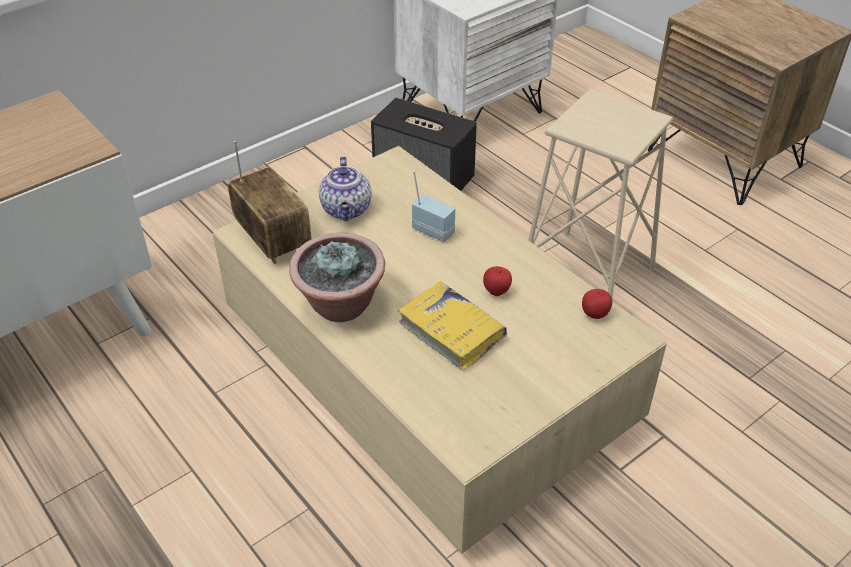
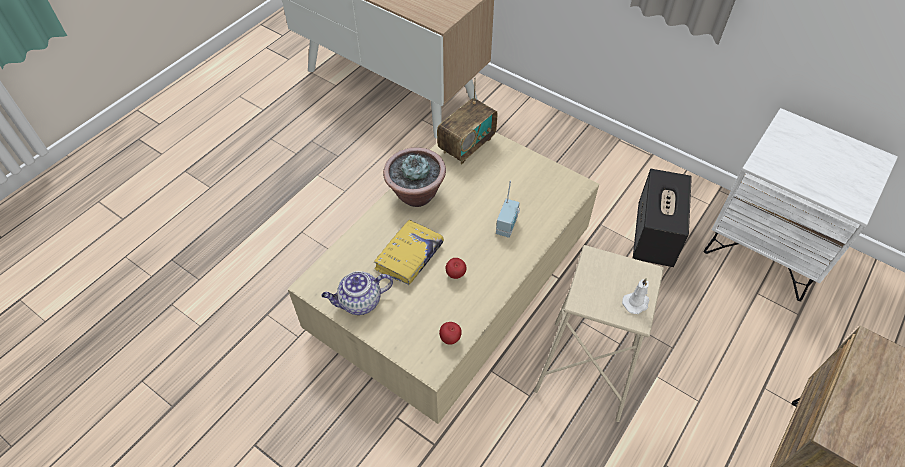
camera: 75 degrees right, 10 degrees up
teapot [319,156,372,221] -> teapot moved to [321,271,393,315]
none -> white candle [622,278,650,314]

